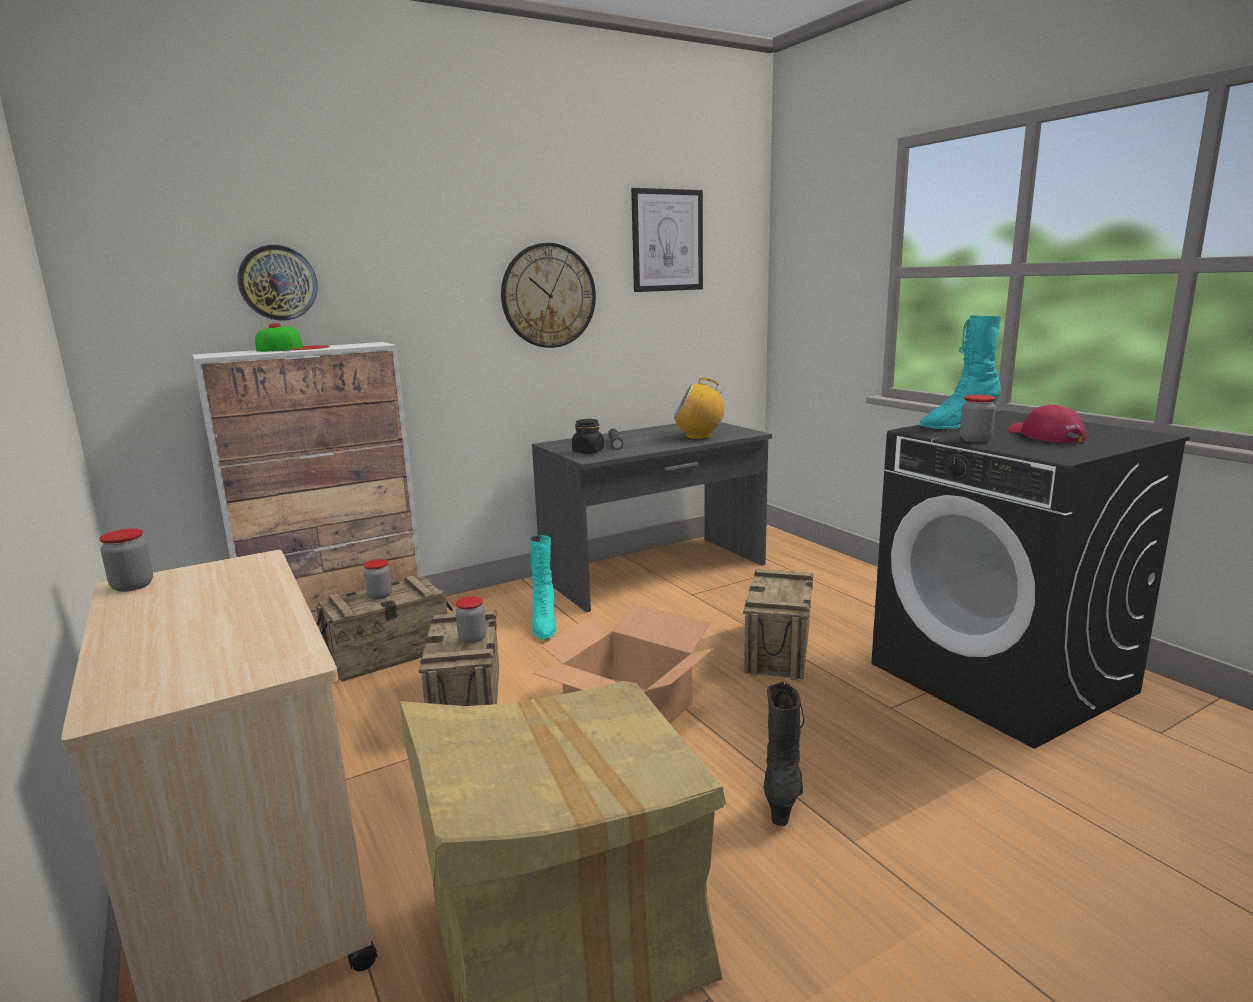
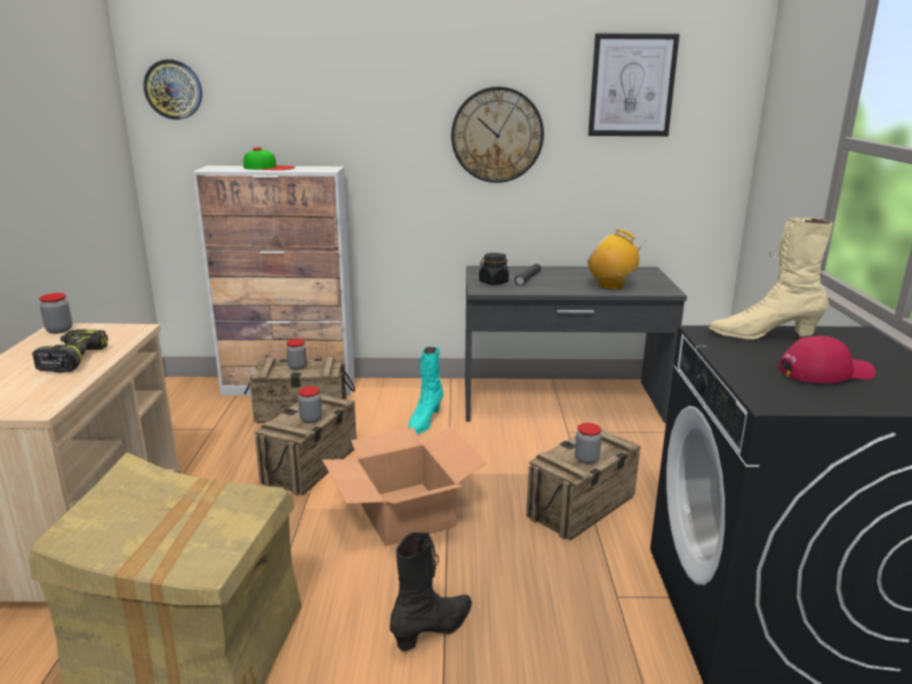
camera: 30 degrees right, 5 degrees up
wall clock [237,245,318,321] -> wall clock moved to [143,59,202,120]
turquoise boot [918,315,1001,429] -> beige boot [709,218,833,339]
jar [960,395,996,443] -> jar moved to [575,423,602,464]
red cap [1008,405,1087,443] -> red cap turned 60 degrees clockwise [777,336,876,383]
none -> power drill [32,329,108,373]

